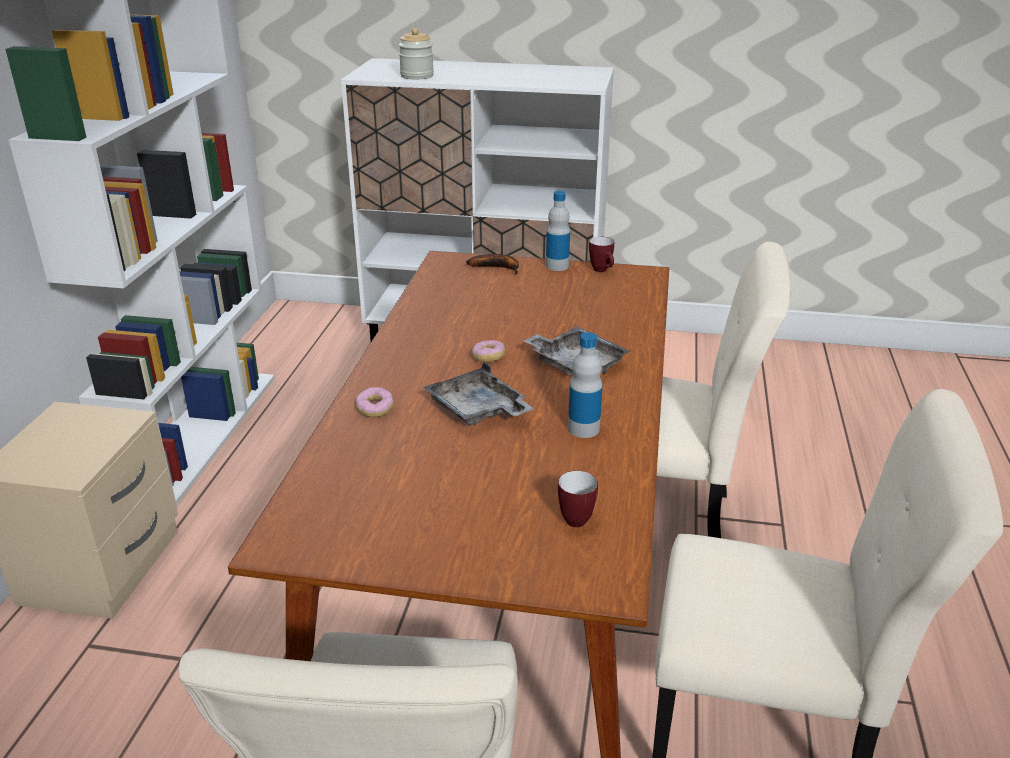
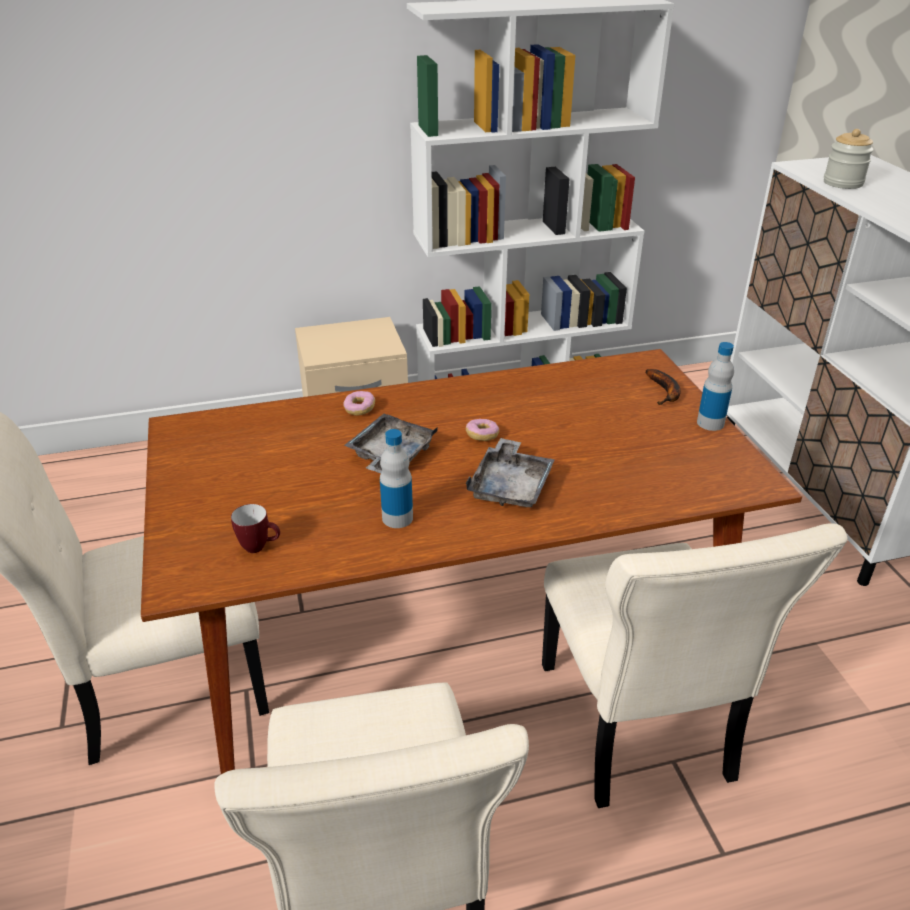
camera: 65 degrees right, 5 degrees up
mug [589,236,614,272] -> none

